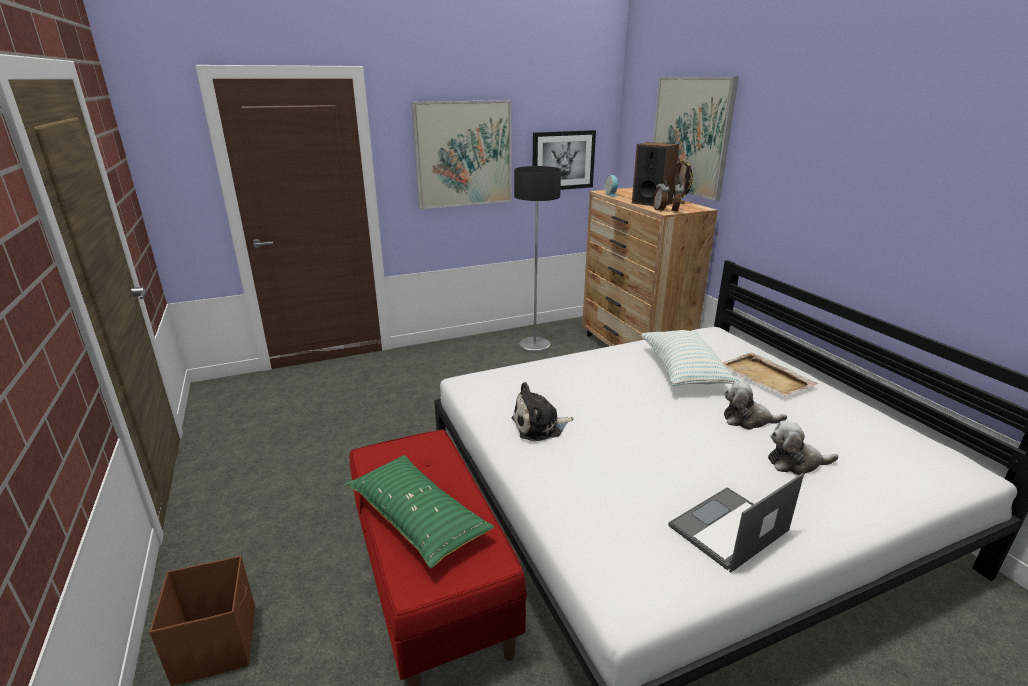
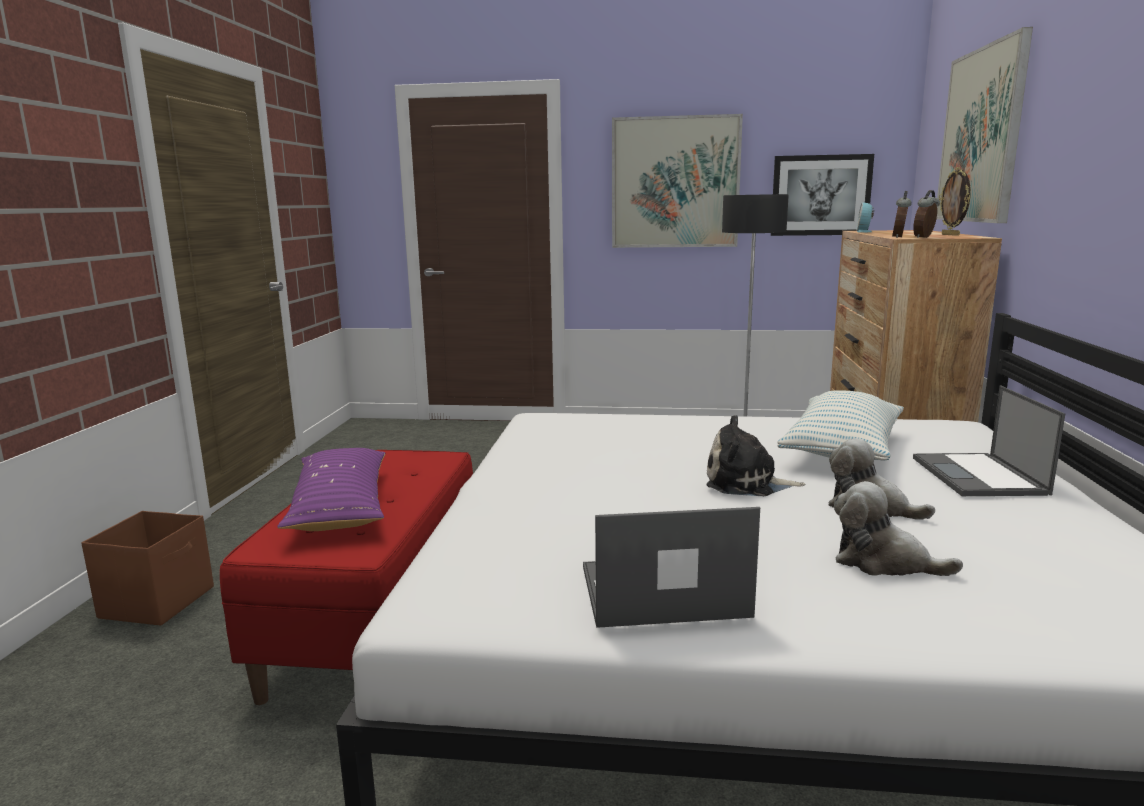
camera: 30 degrees right, 10 degrees down
green pillow [345,455,494,569] -> purple pillow [278,448,385,531]
plush toy [511,382,574,442] -> plush toy moved to [706,415,805,496]
speaker [632,142,679,206] -> none
beige tray [723,352,818,396] -> laptop [913,386,1065,496]

